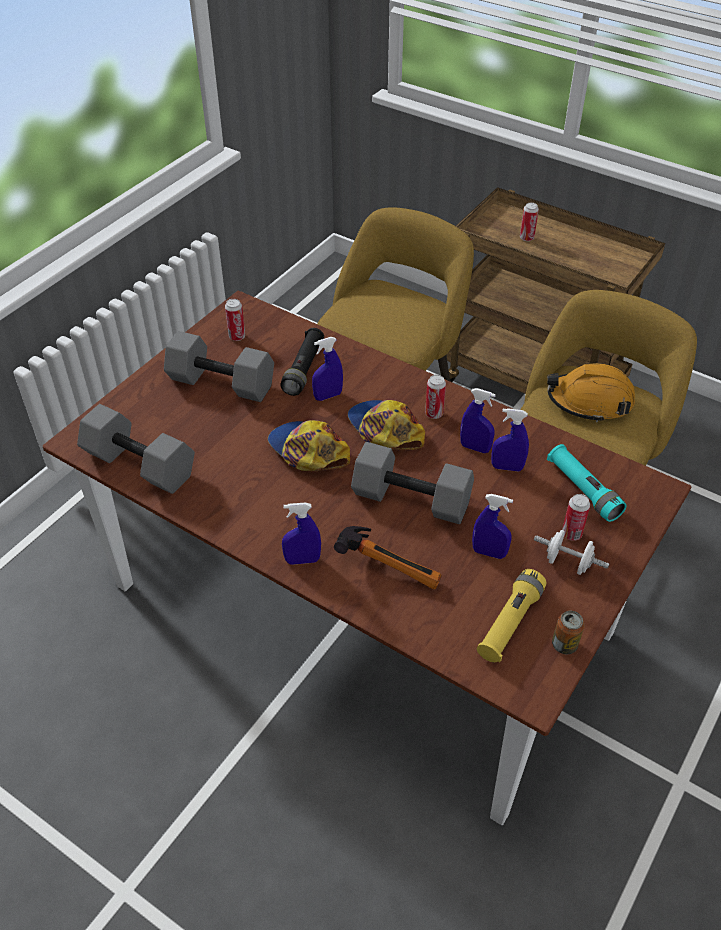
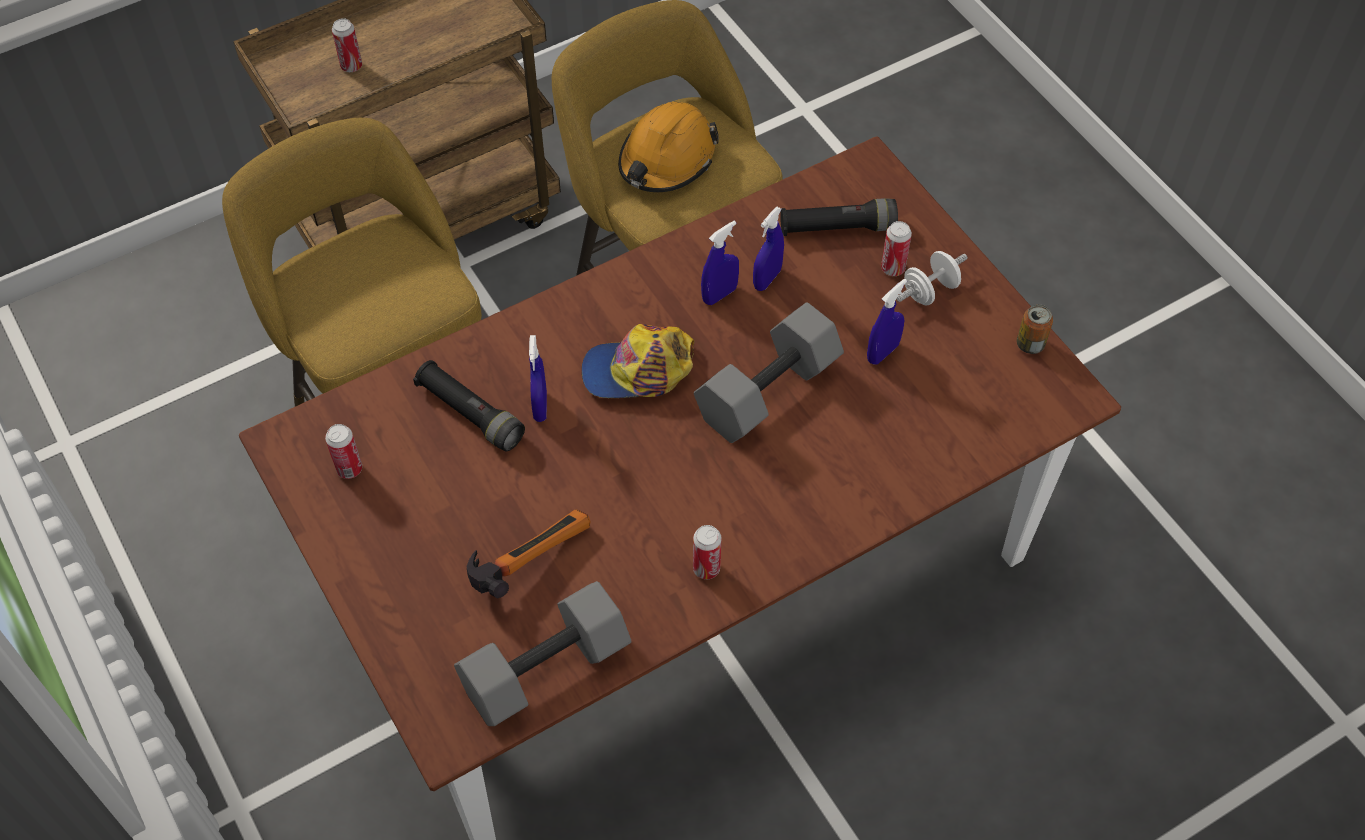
camera: 65 degrees left, 10 degrees up
grey dumbbell [164,331,274,402] -> none
cap [268,420,350,471] -> none
blue spray bottle [282,503,321,565] -> none
hammer [334,526,442,589] -> hammer moved to [466,509,590,598]
can [425,375,446,419] -> can moved to [693,525,721,579]
yellow flashlight [477,569,546,662] -> none
turquoise flashlight [547,444,627,522] -> black flashlight [780,198,898,236]

